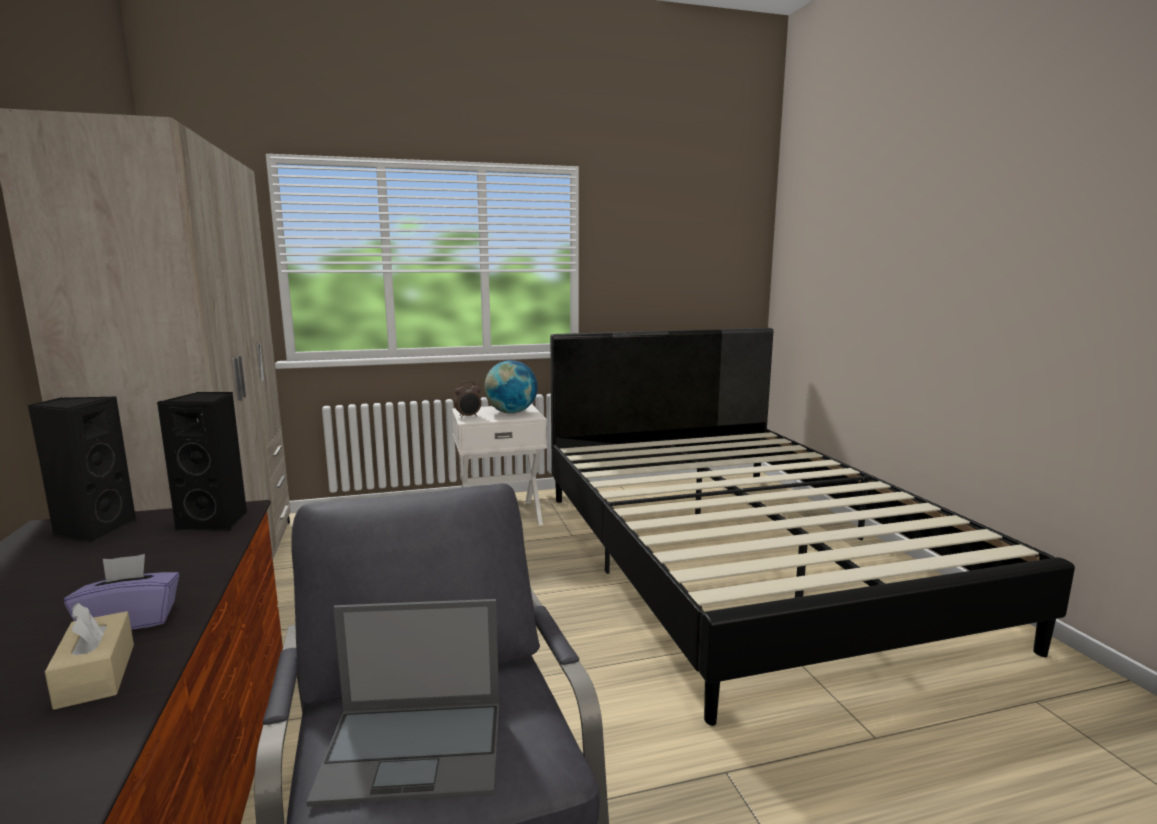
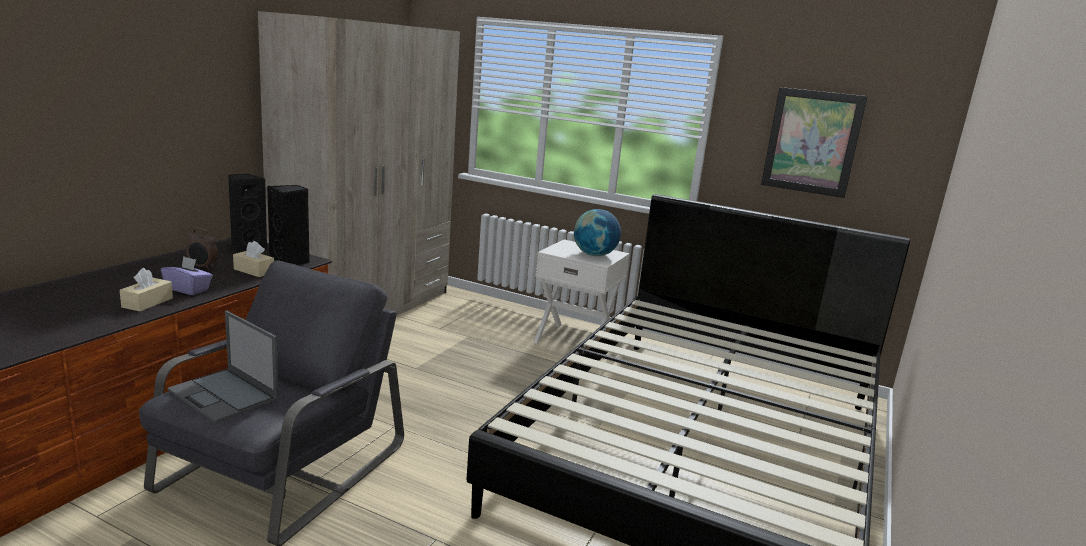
camera: 40 degrees right, 5 degrees up
alarm clock [454,381,481,418] -> alarm clock moved to [186,228,218,270]
none -> beige tissue box [233,241,274,277]
none -> picture [761,87,868,198]

